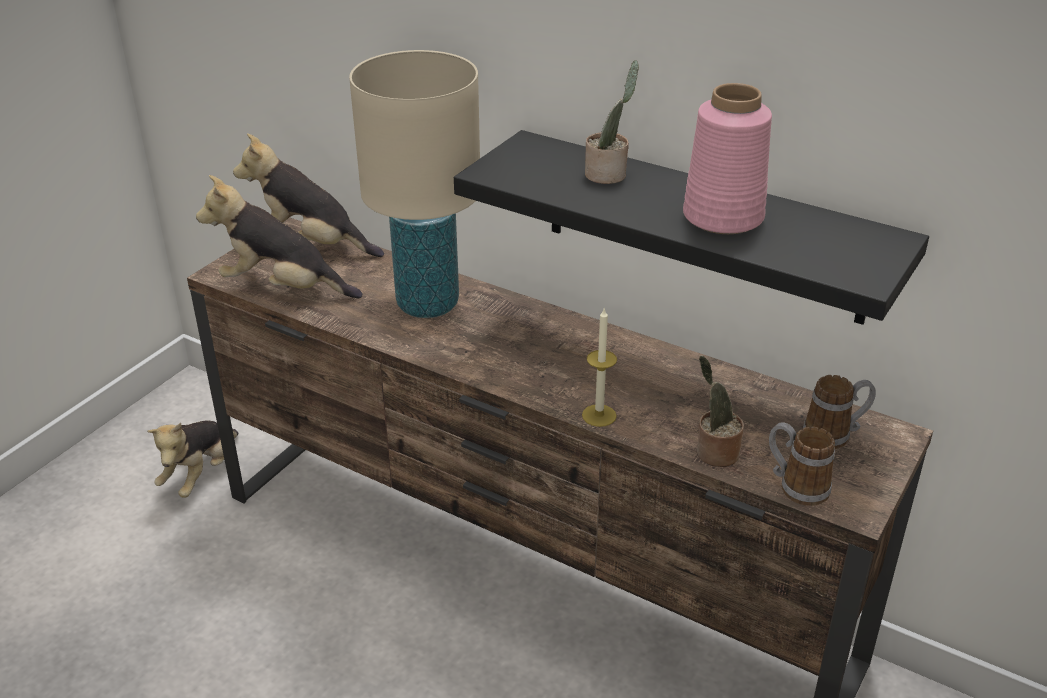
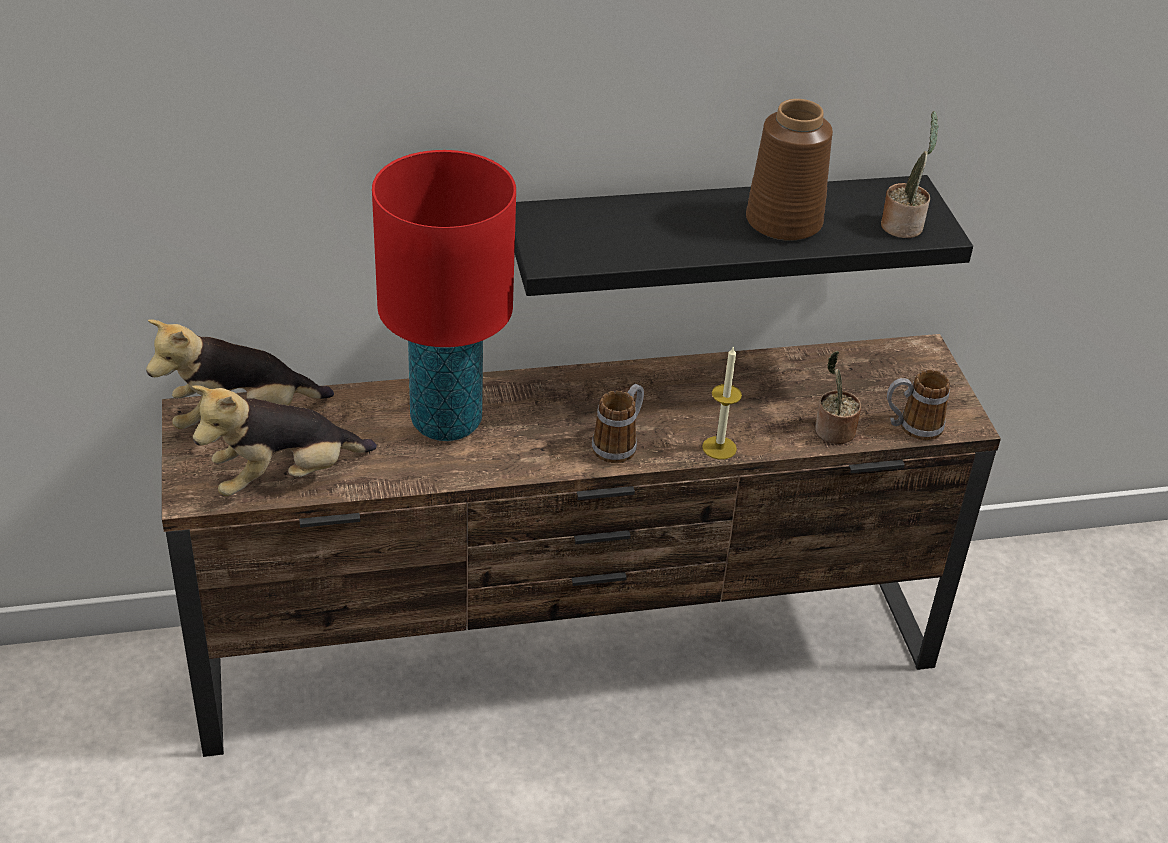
camera: 45 degrees left, 5 degrees up
plush toy [147,420,238,498] -> none
beige table lamp [349,50,480,318] -> red table lamp [372,150,516,441]
potted plant [585,60,639,184] -> potted plant moved to [881,111,939,238]
pink vase [683,83,772,234] -> brown vase [746,99,833,241]
mug [803,375,876,449] -> mug moved to [592,384,644,463]

